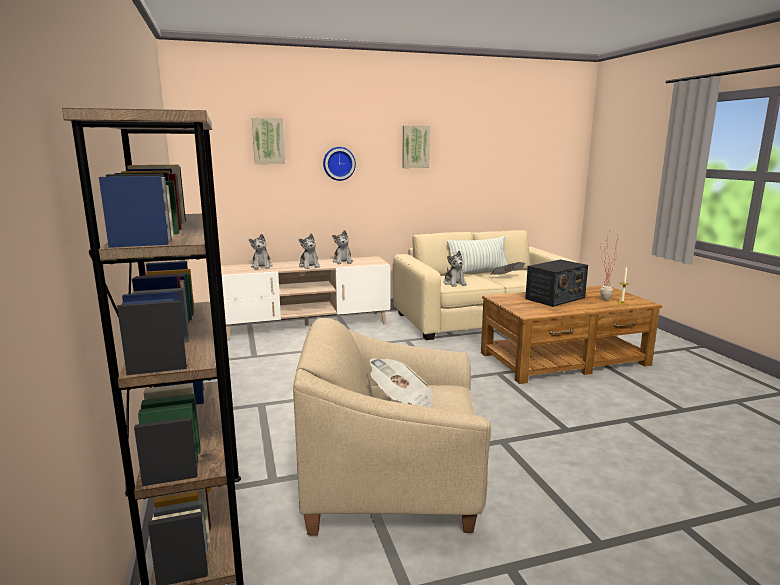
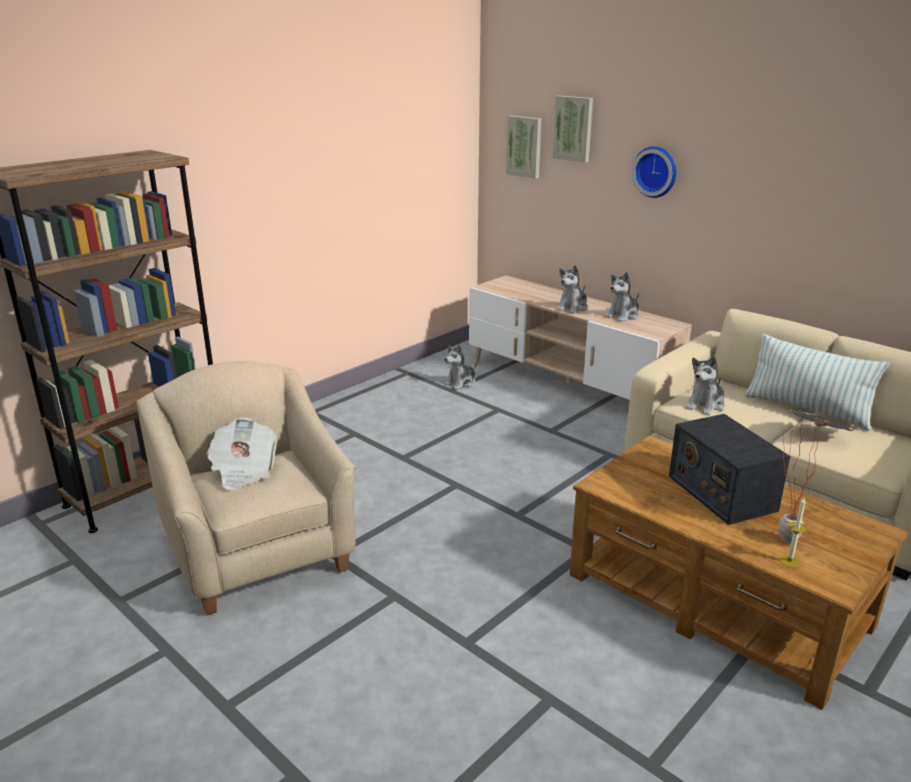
camera: 60 degrees right, 10 degrees up
plush toy [249,234,273,269] -> plush toy moved to [444,345,477,390]
picture [402,126,430,168] -> picture moved to [506,116,542,179]
radio [525,259,588,307] -> radio turned 45 degrees clockwise [669,414,790,525]

